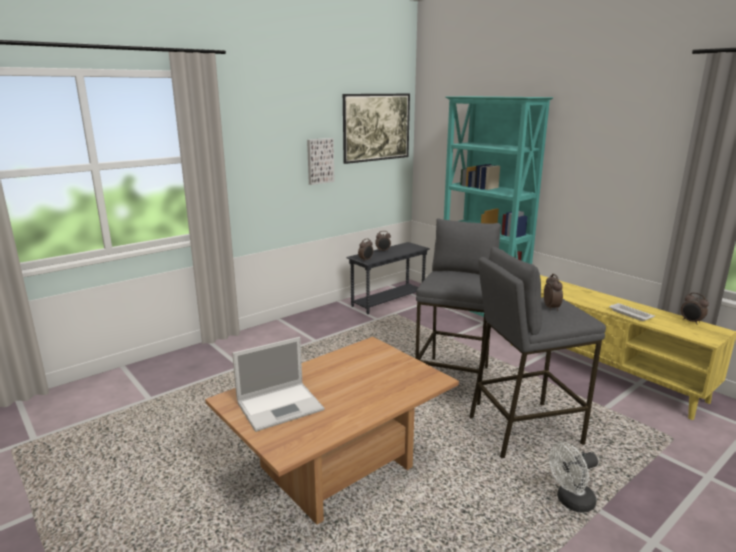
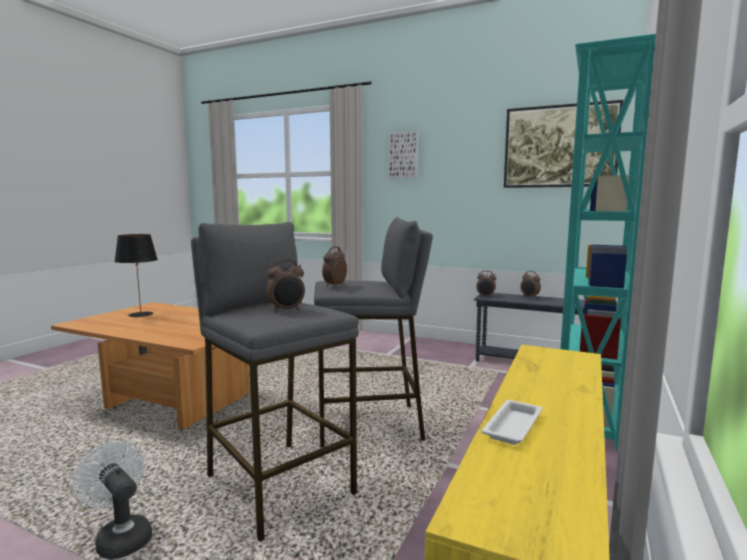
camera: 65 degrees right, 10 degrees down
laptop [232,337,324,432] -> black table lamp [114,234,158,317]
picture [307,138,335,185] -> picture moved to [389,131,418,179]
alarm clock [681,292,709,325] -> alarm clock moved to [322,246,347,287]

